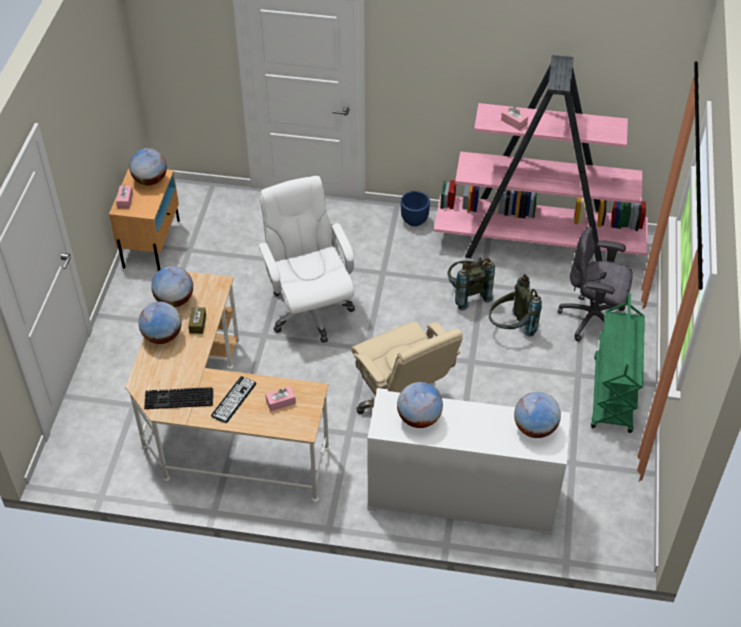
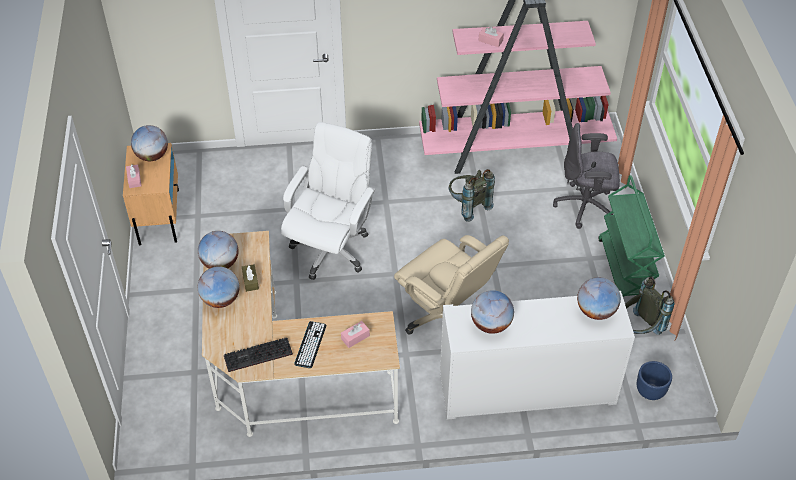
camera: 15 degrees left, 0 degrees up
white office chair [258,176,355,343] -> white office chair turned 60 degrees clockwise [281,122,376,280]
blue planter [401,191,430,226] -> blue planter moved to [637,361,672,400]
grey backpack [489,274,542,337] -> grey backpack moved to [625,277,675,335]

